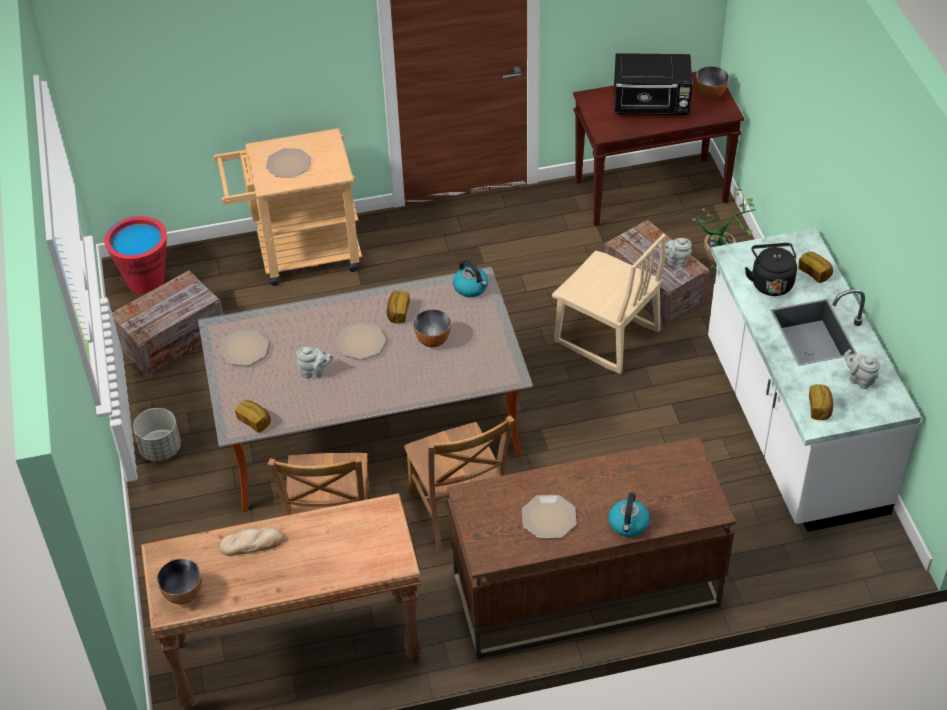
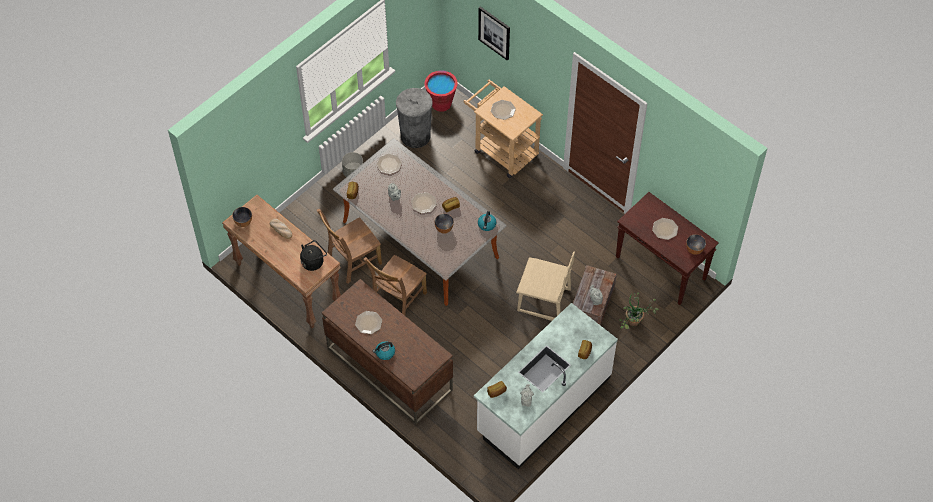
camera: 55 degrees right, 10 degrees up
crate [112,270,224,378] -> grey trash can [396,88,433,148]
beige chair [552,233,666,374] -> beige chair turned 75 degrees counterclockwise [516,251,575,321]
black microwave [614,53,692,115] -> plate [652,218,678,240]
black kettle [745,243,797,296] -> black kettle moved to [300,240,327,271]
none -> picture [478,6,510,61]

